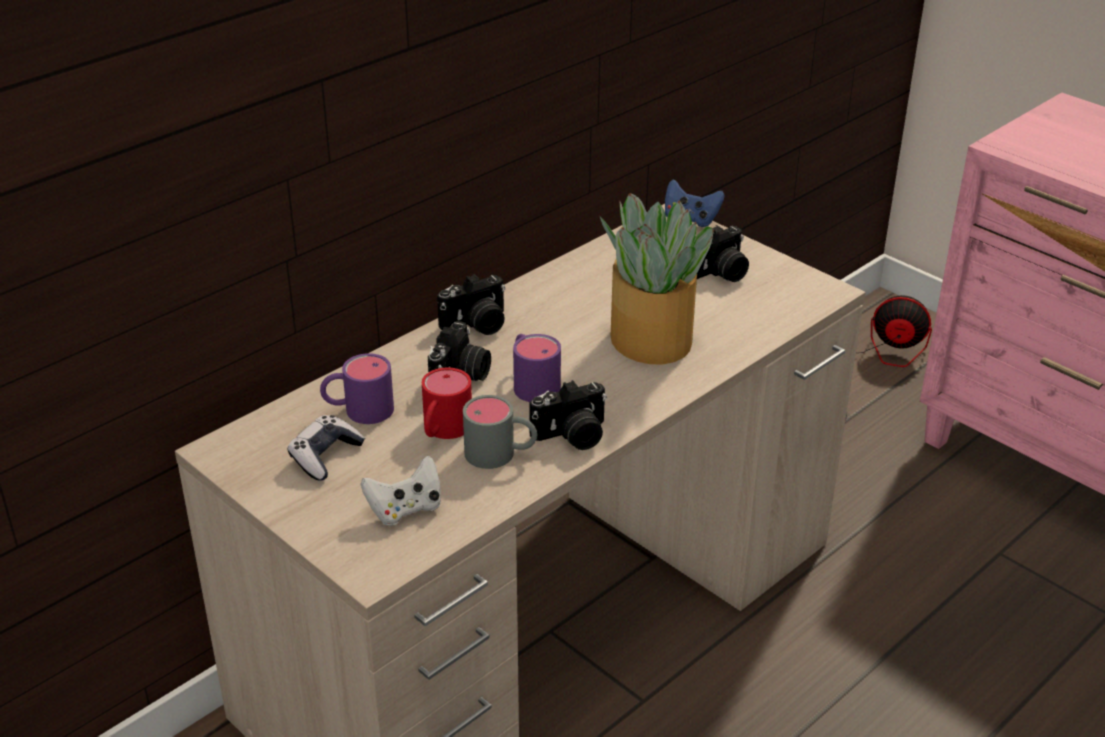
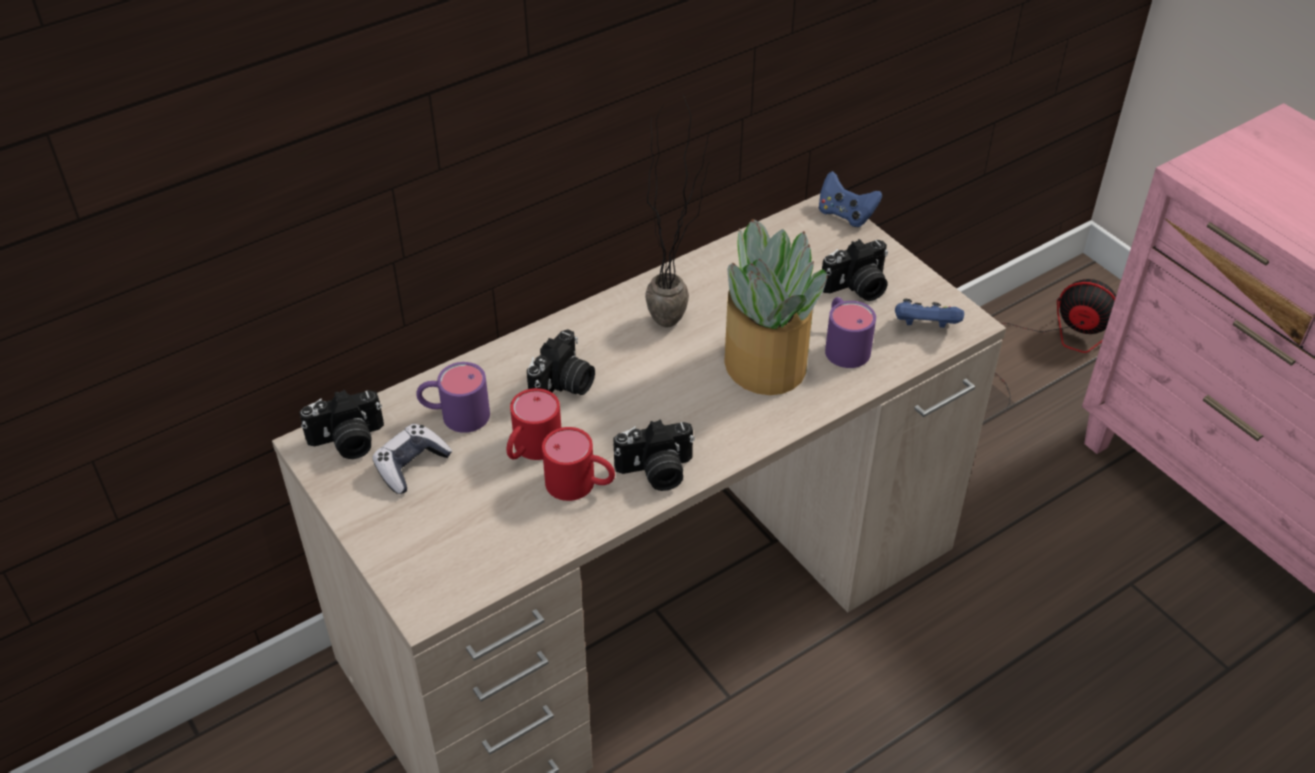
camera: 10 degrees right, 10 degrees up
white game controller [361,456,441,526] -> none
camera [437,274,506,335] -> camera moved to [299,390,384,459]
grey mug [463,395,537,469] -> red mug [542,427,615,501]
purple mug [513,334,561,402] -> purple mug moved to [825,297,876,368]
none -> potted plant [645,95,718,327]
none -> blue game controller [895,299,964,328]

